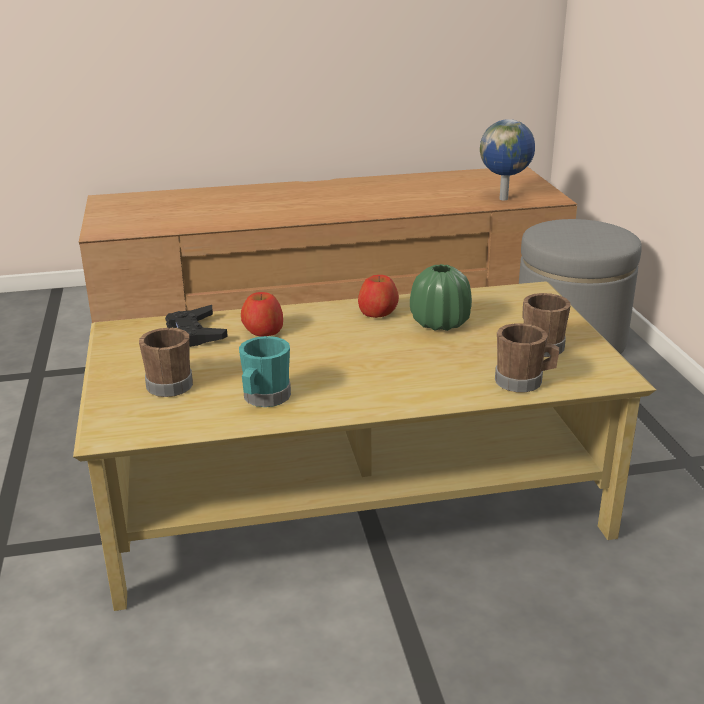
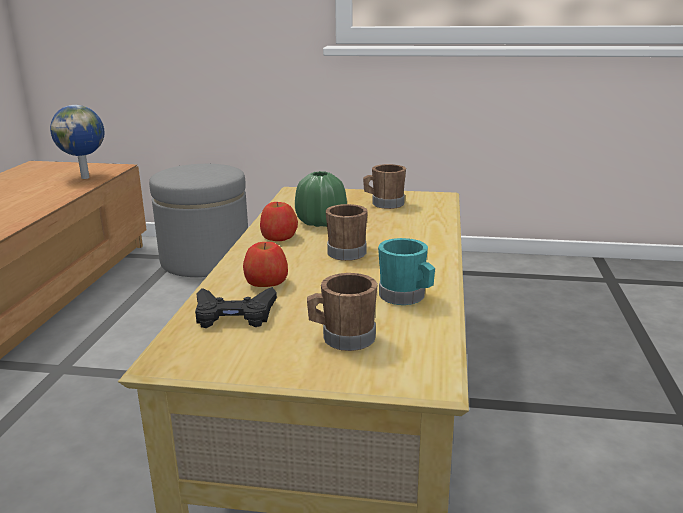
camera: 70 degrees left, 5 degrees down
brown mug [495,323,559,393] -> brown mug moved to [326,204,368,261]

